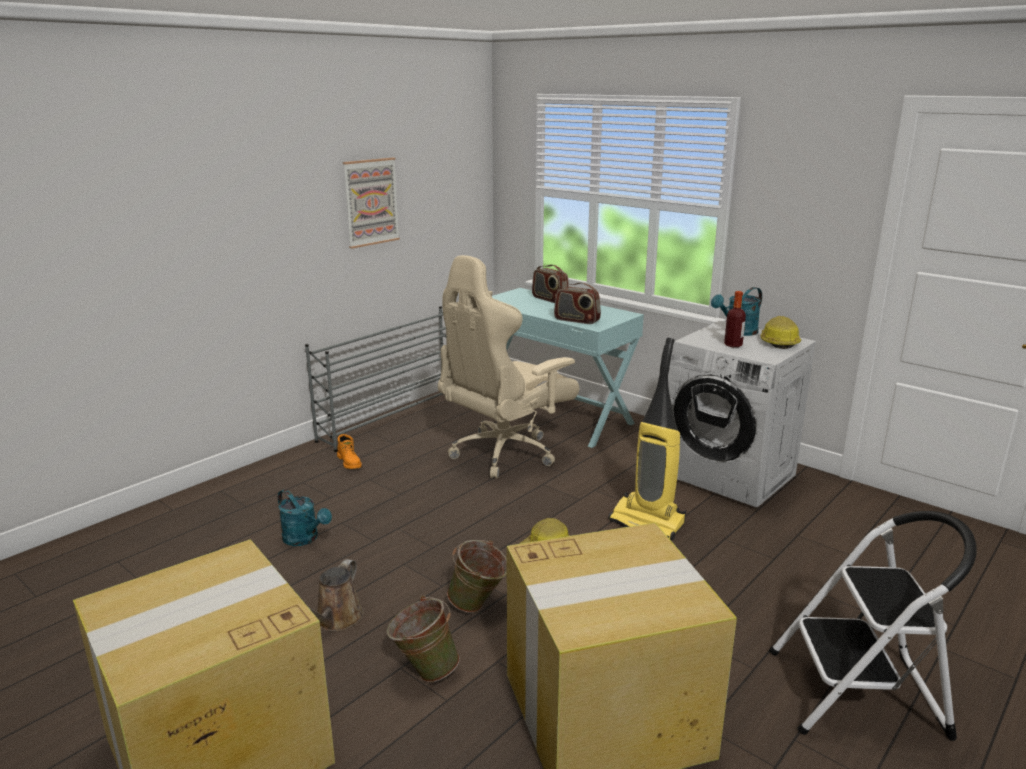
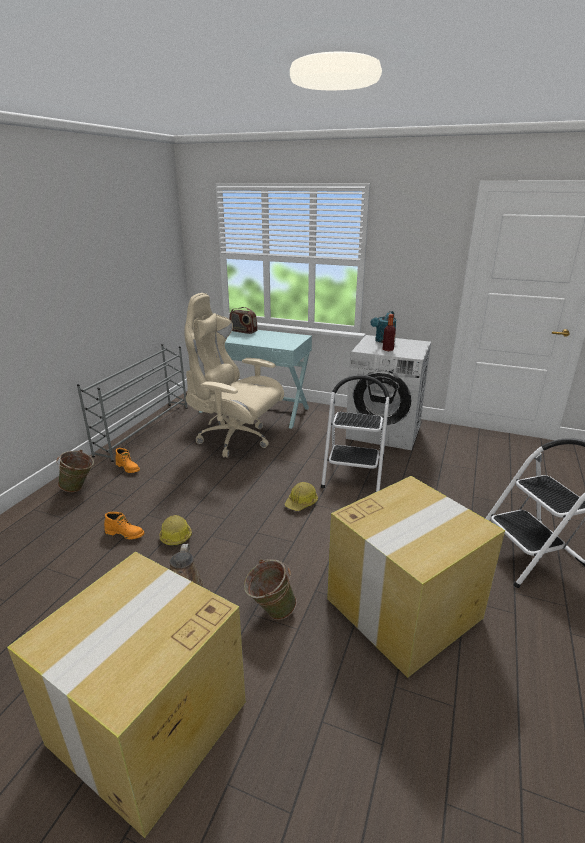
camera: 20 degrees left, 5 degrees up
turquoise watering can [278,489,332,546] -> orange boot [104,512,145,539]
picture [343,158,400,248] -> none
beige office chair [438,255,579,478] -> beige office chair turned 90 degrees clockwise [184,293,284,458]
green bucket [447,540,507,613] -> green bucket moved to [56,450,94,492]
radio [554,282,601,324] -> none
vacuum cleaner [608,338,686,540] -> step ladder [321,375,389,492]
hard hat [761,316,801,349] -> hard hat moved to [160,515,192,546]

